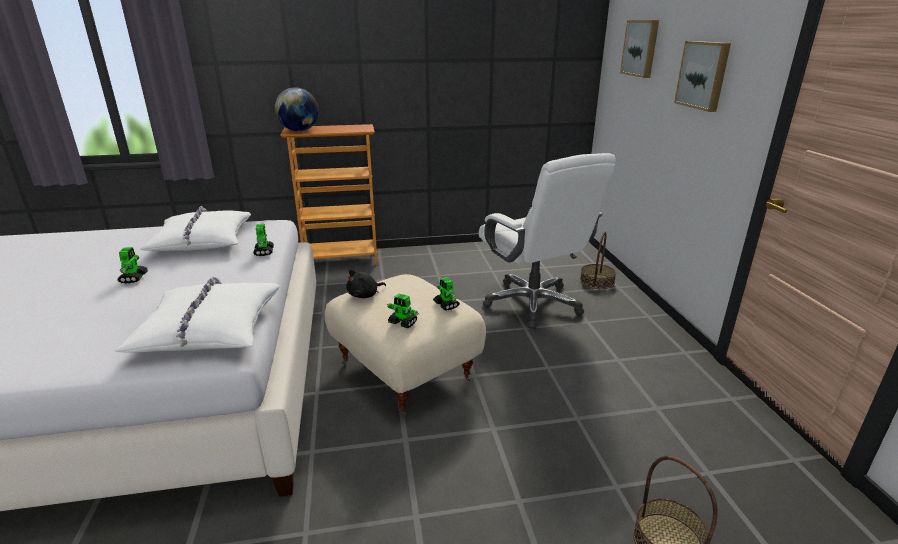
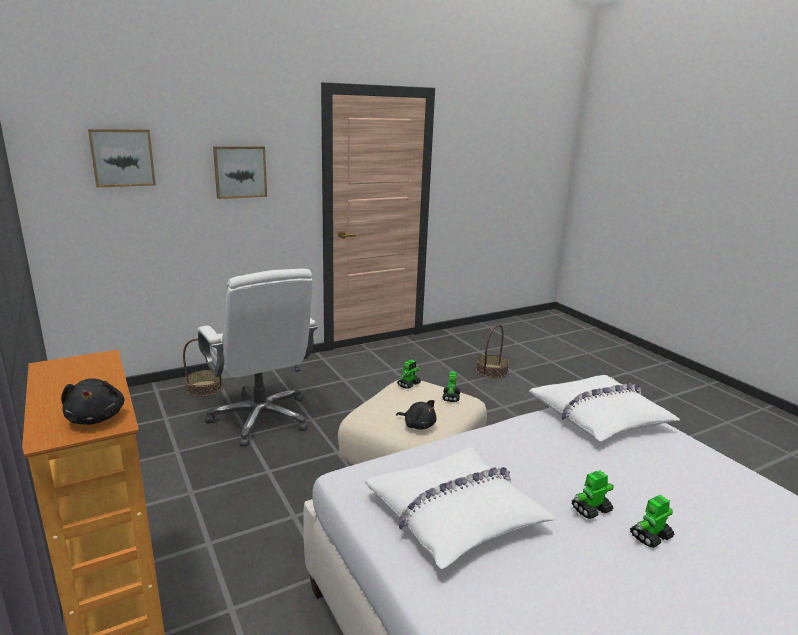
camera: 110 degrees left, 5 degrees down
toy robot [253,224,274,256] -> toy robot moved to [630,495,675,548]
globe [275,87,319,132] -> black plush toy [61,378,125,425]
white office chair [479,153,616,329] -> white office chair turned 105 degrees clockwise [197,269,318,446]

